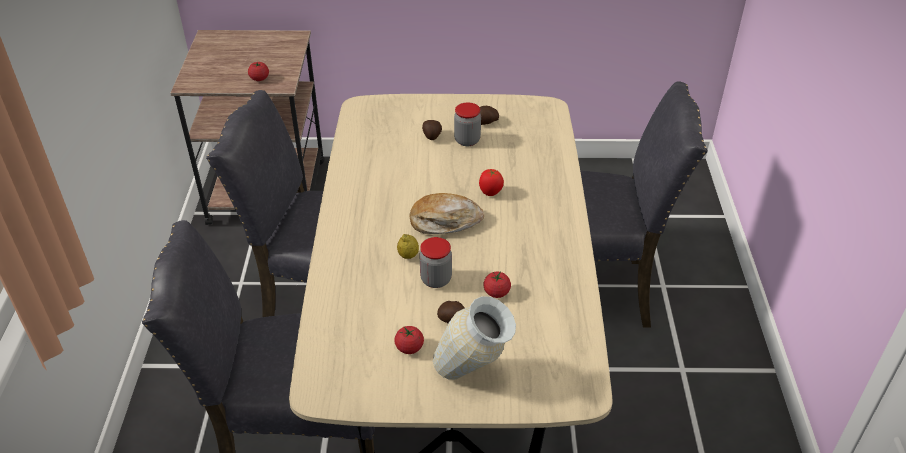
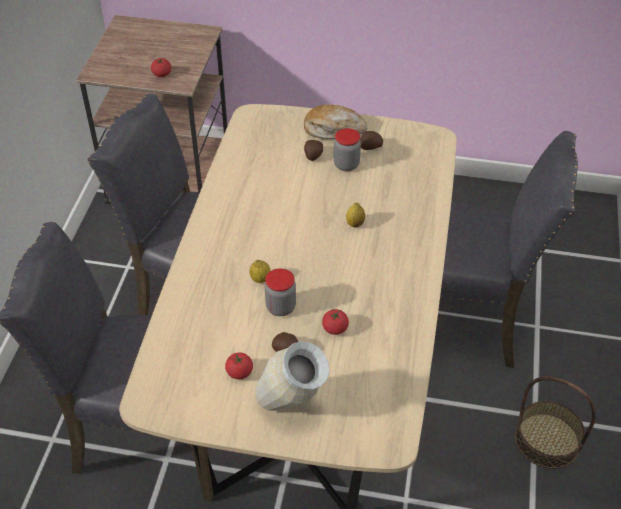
camera: 10 degrees right, 5 degrees up
bread [409,193,484,234] -> bread moved to [304,105,367,139]
tomato [479,169,504,196] -> lemon [346,203,365,228]
none -> basket [515,376,596,469]

